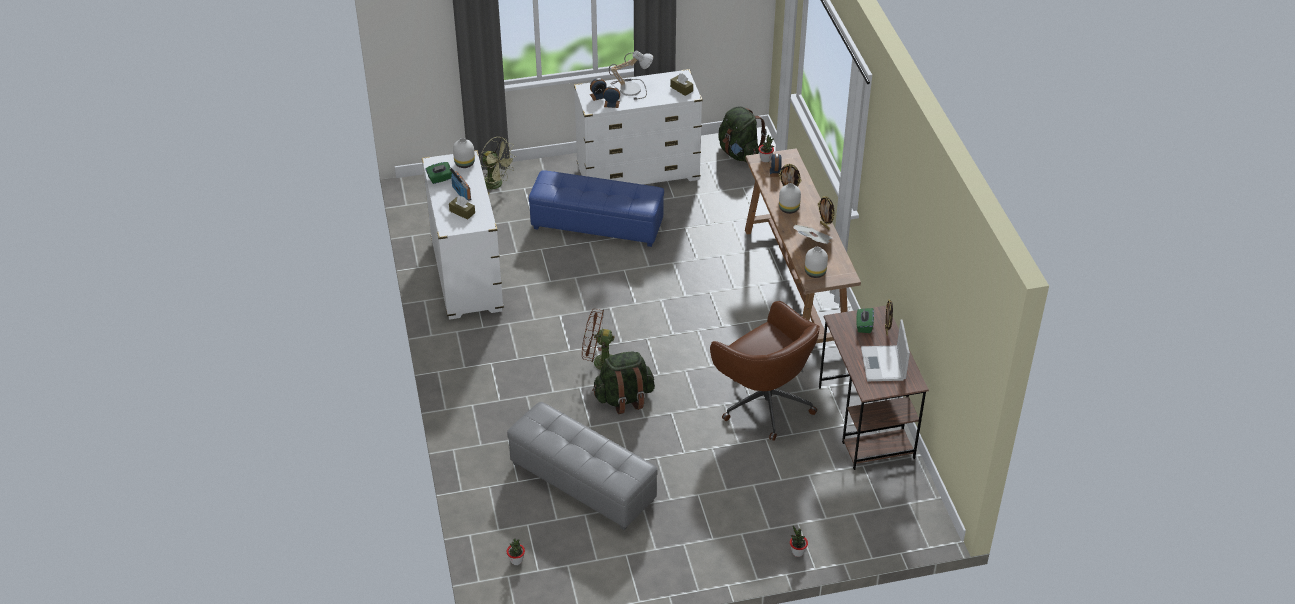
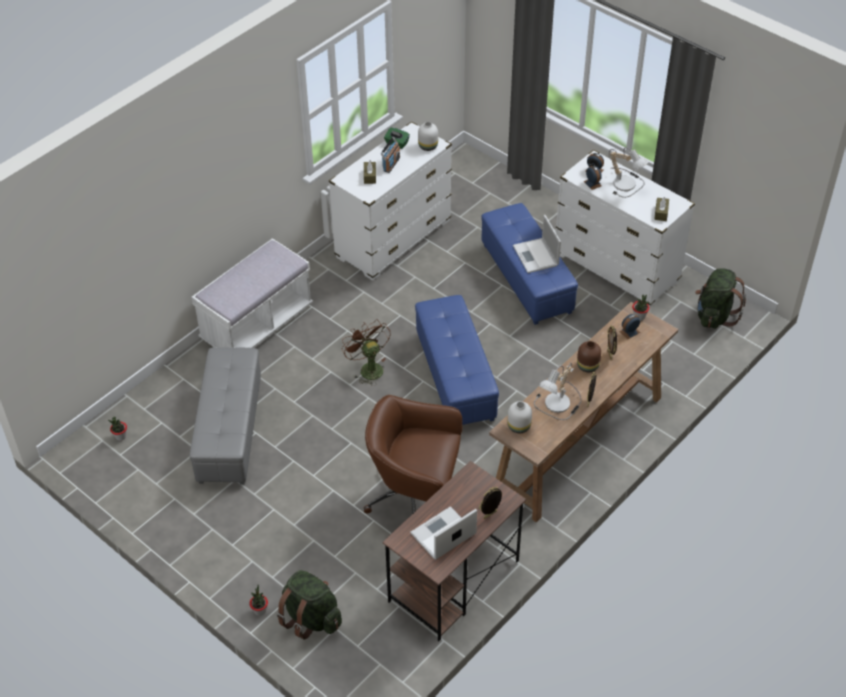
camera: 55 degrees right, 5 degrees up
green fan [480,136,516,195] -> none
green backpack [592,351,655,414] -> green backpack moved to [277,570,342,640]
brown office chair [710,301,820,441] -> brown office chair turned 90 degrees clockwise [364,395,462,513]
white vase [779,183,801,214] -> brown vase [577,341,601,372]
newspaper [793,225,833,244] -> table lamp [534,363,582,420]
green tissue box [856,308,874,333] -> none
none -> white bench [191,238,313,348]
none -> blue ottoman [415,295,499,425]
none -> laptop [513,215,561,273]

